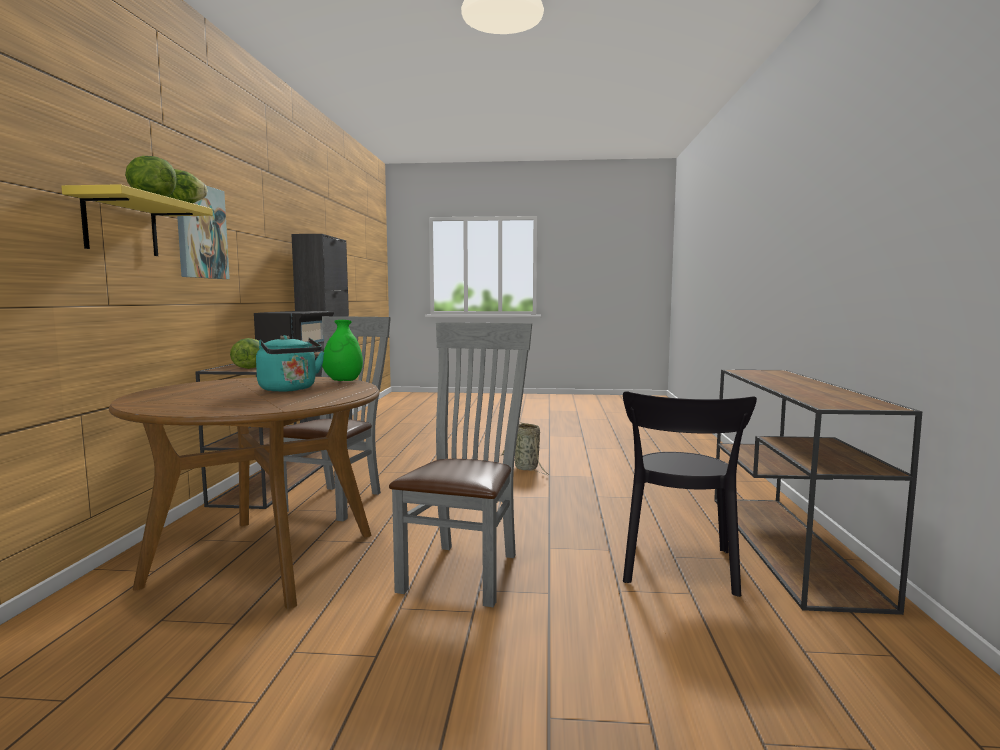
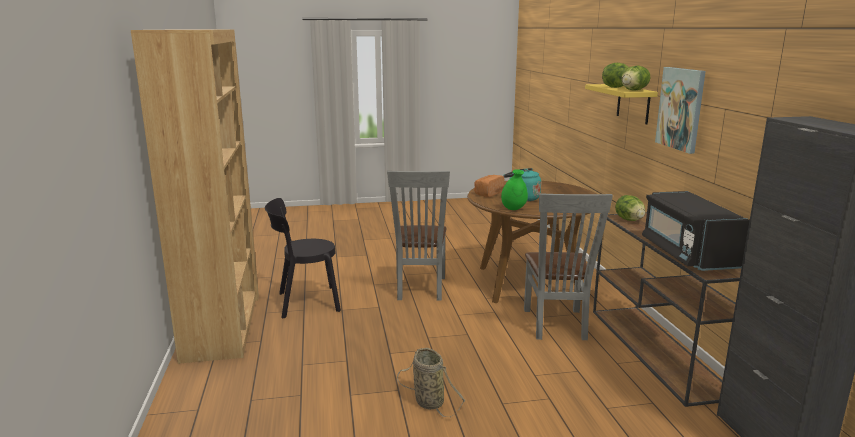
camera: 165 degrees right, 10 degrees up
black chair [623,391,757,597] -> black chair turned 105 degrees counterclockwise [265,198,341,319]
brown console table [714,369,922,615] -> brown bookcase [131,29,259,364]
none -> bread [474,175,504,197]

